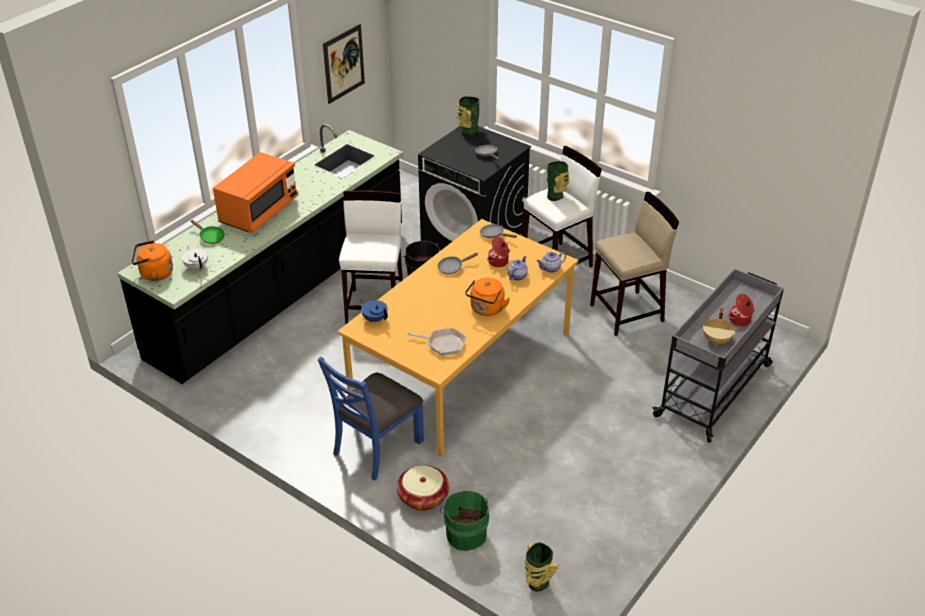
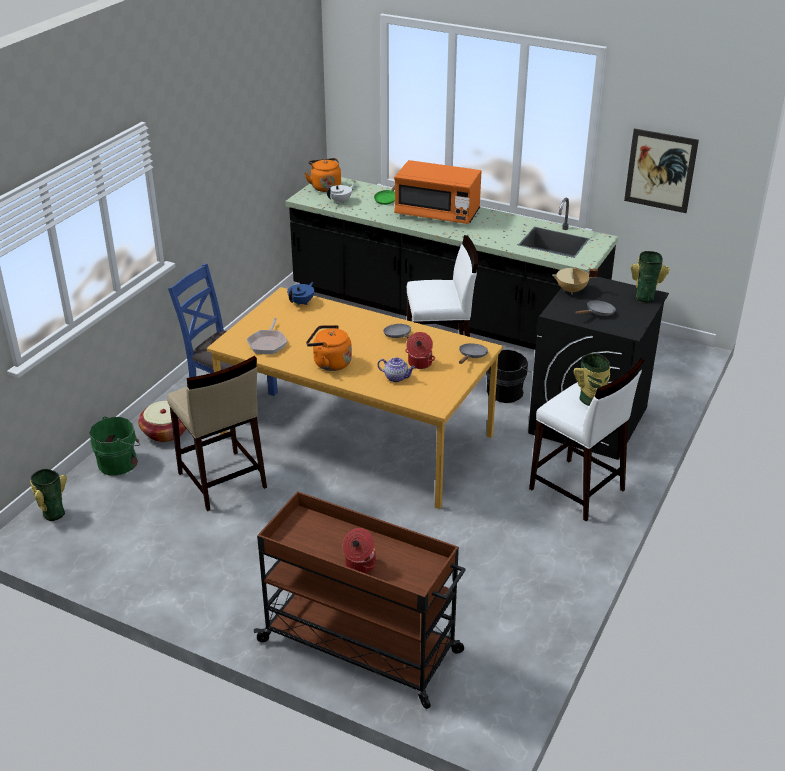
camera: 80 degrees right, 5 degrees down
teapot [537,252,566,273] -> none
beige stool [590,192,679,336] -> beige stool moved to [167,356,267,511]
grey cart [652,268,784,442] -> brown cart [254,491,466,709]
beige cooking pot [703,308,735,345] -> beige cooking pot moved to [552,268,598,294]

